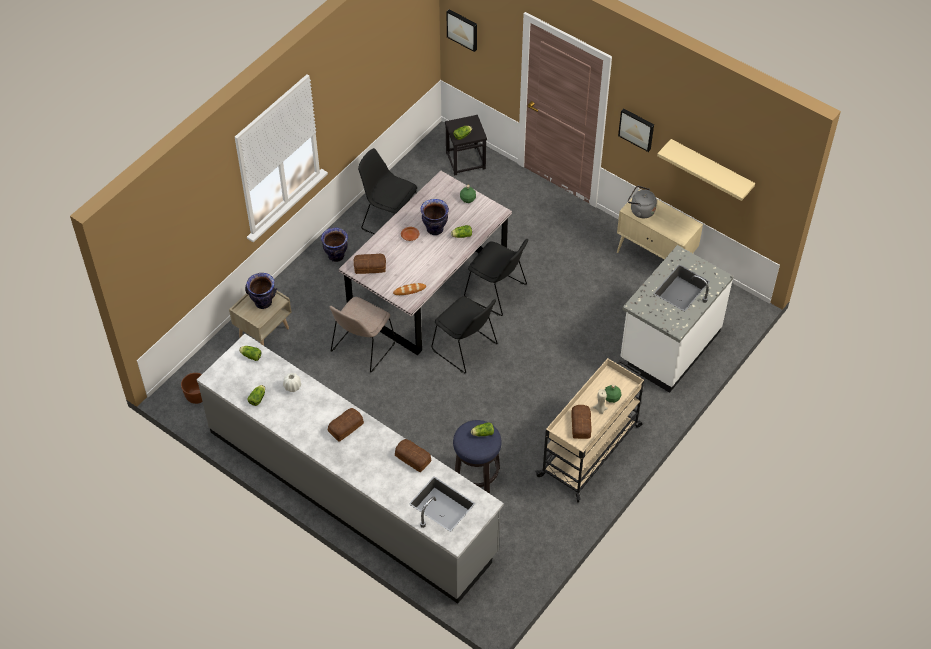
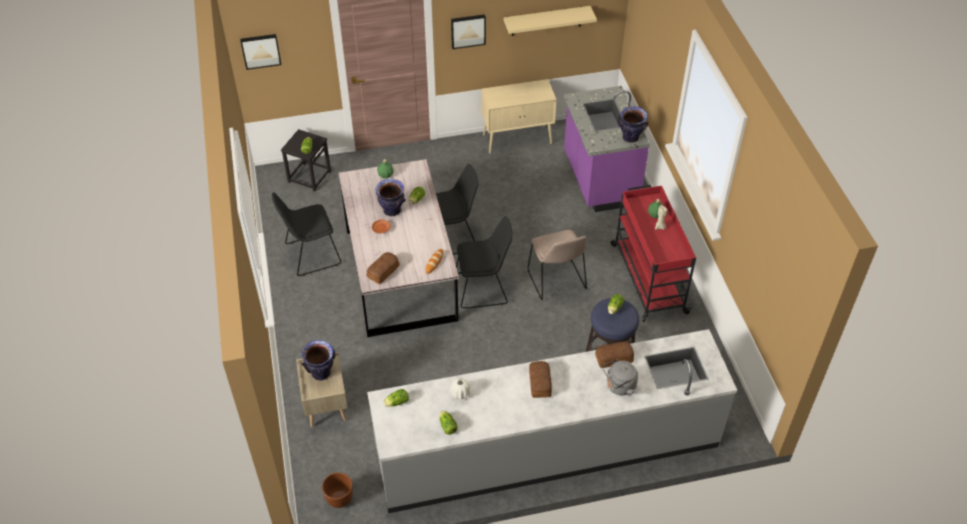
camera: 50 degrees left, 5 degrees down
vase [321,227,348,262] -> vase moved to [618,106,649,143]
beige chair [330,297,396,373] -> beige chair moved to [528,230,587,300]
beige cart [535,358,644,502] -> red cart [610,185,696,322]
bread [571,405,592,439] -> none
white counter [620,245,734,393] -> purple counter [564,86,650,212]
grey kettle [628,186,657,218] -> grey kettle moved to [602,359,638,396]

